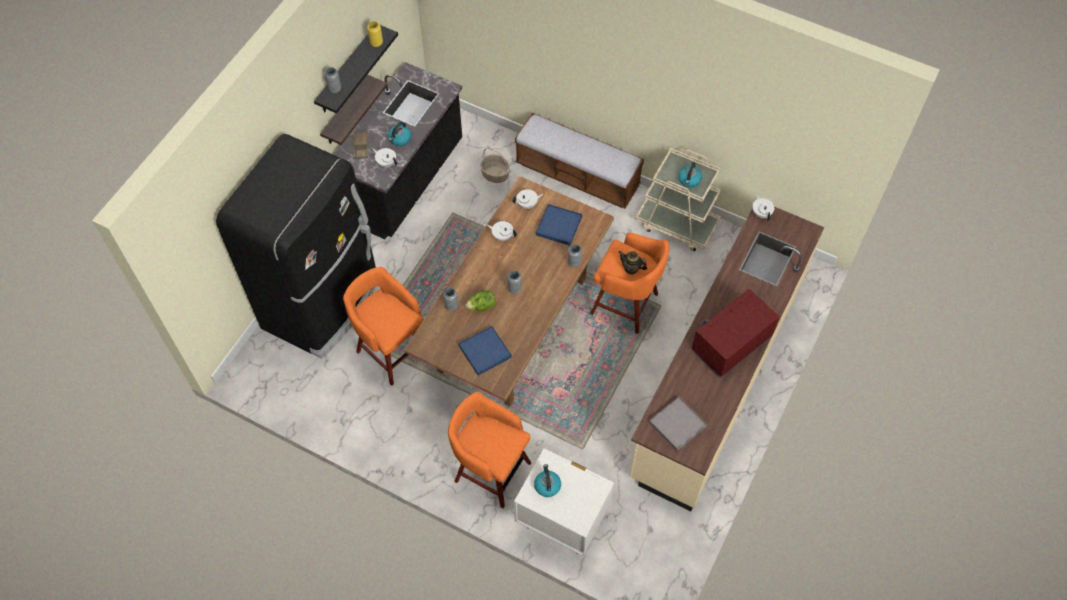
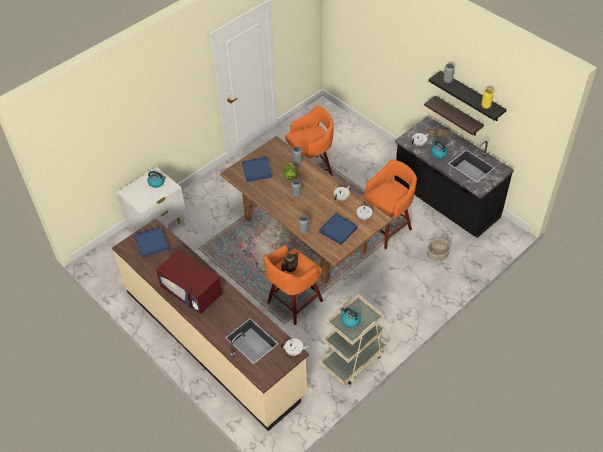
camera: 110 degrees right, 10 degrees down
black fridge [216,134,376,359] -> none
orange stool [448,392,531,508] -> orange stool moved to [362,160,417,250]
bench [515,113,644,209] -> none
grey tray [649,397,707,451] -> blue tray [134,227,169,258]
red microwave [692,289,779,378] -> red microwave turned 150 degrees clockwise [156,250,222,314]

